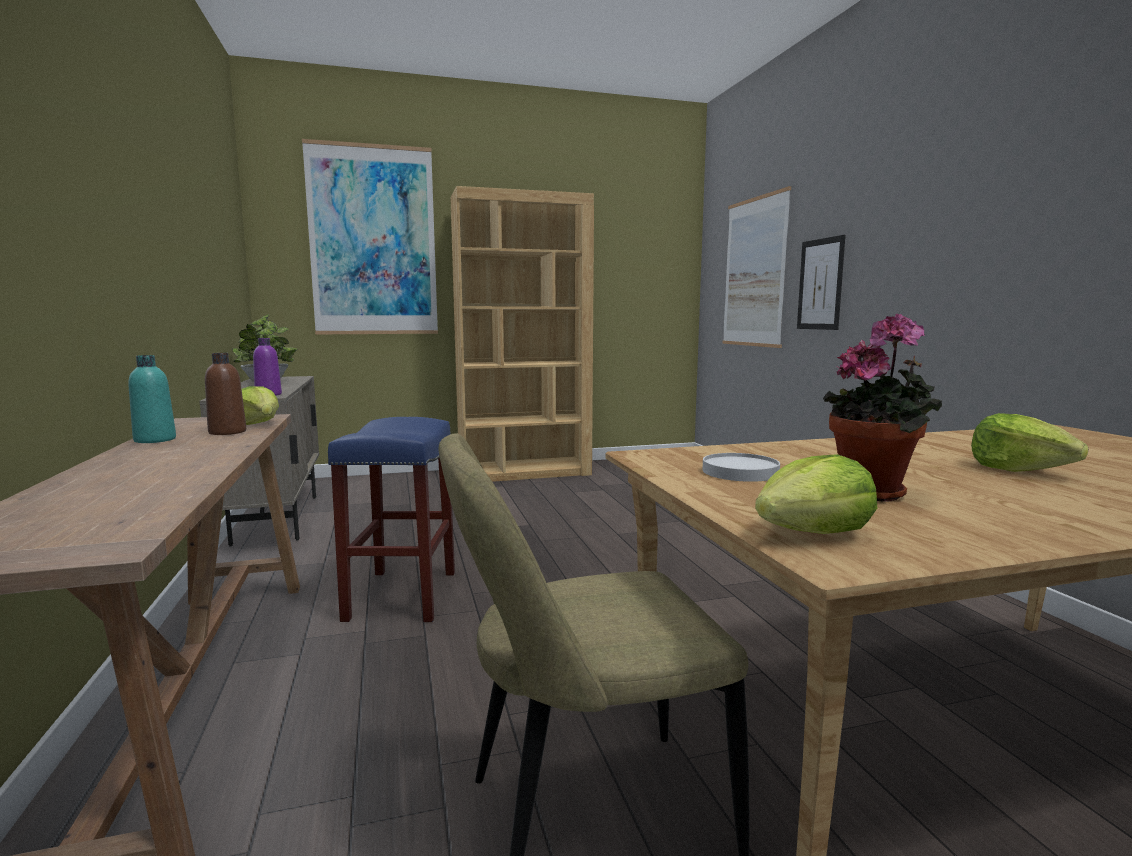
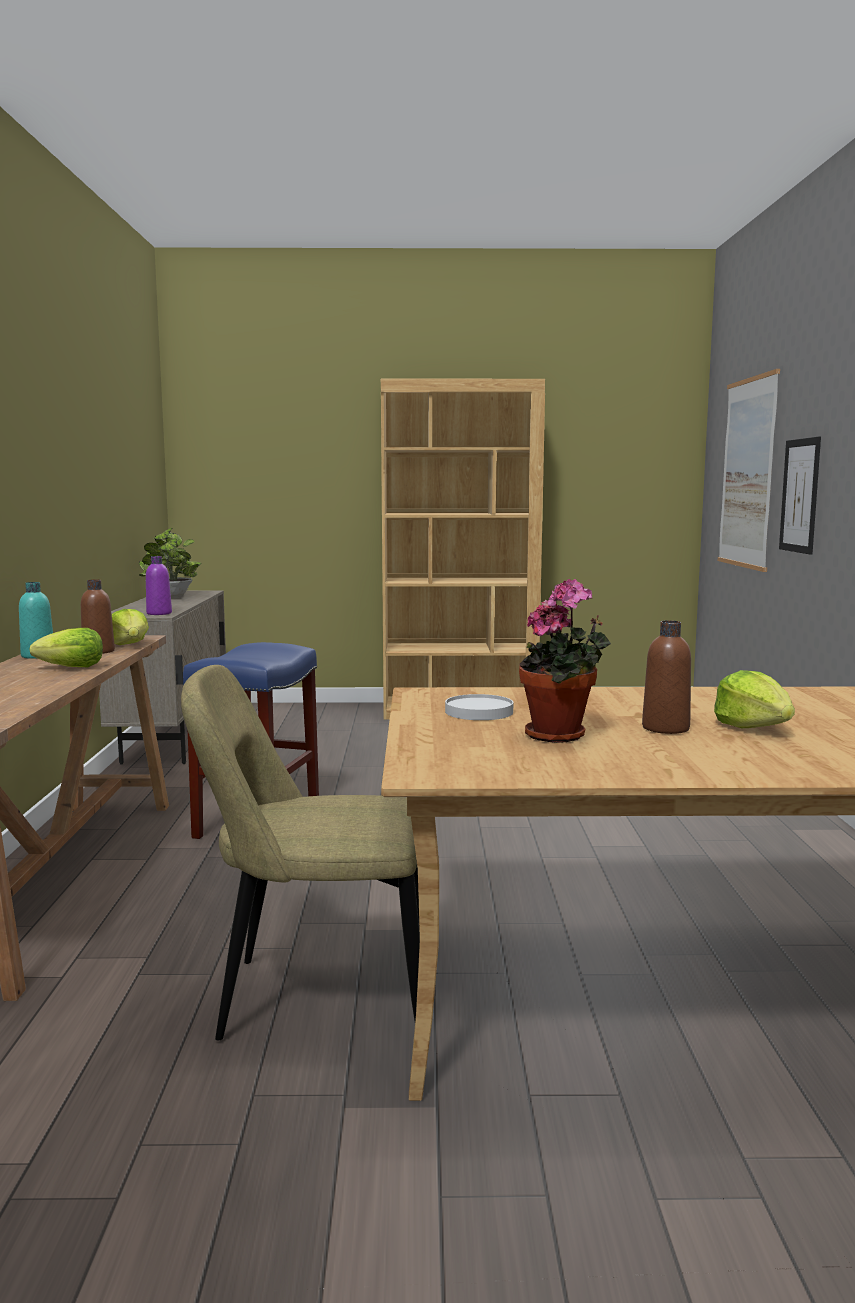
camera: 15 degrees right, 0 degrees up
picture [302,139,438,334] -> none
lettuce [755,454,877,534] -> lettuce moved to [29,628,103,667]
none -> brown bottle [642,620,691,734]

